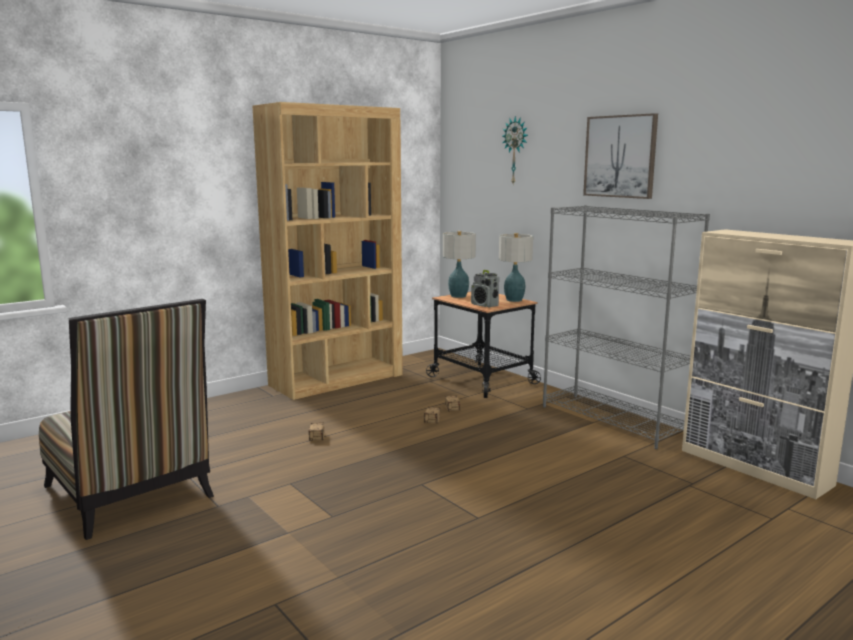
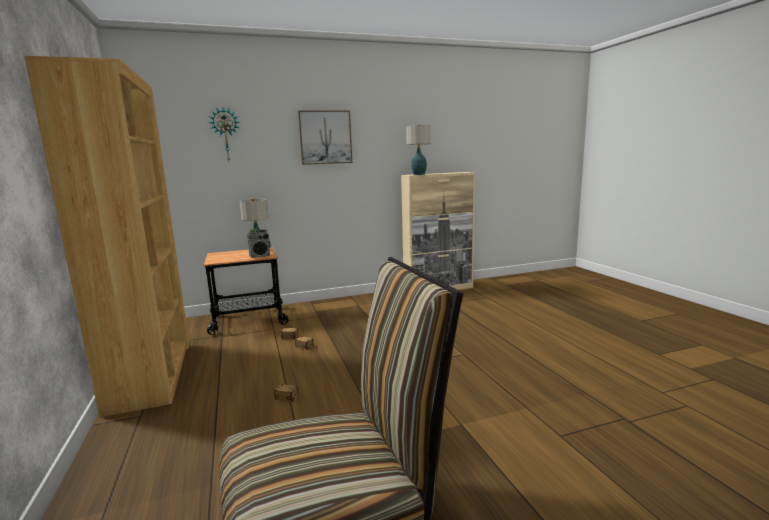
camera: 70 degrees left, 0 degrees up
table lamp [443,231,476,298] -> table lamp moved to [406,124,431,175]
grey bookcase [543,205,710,449] -> none

